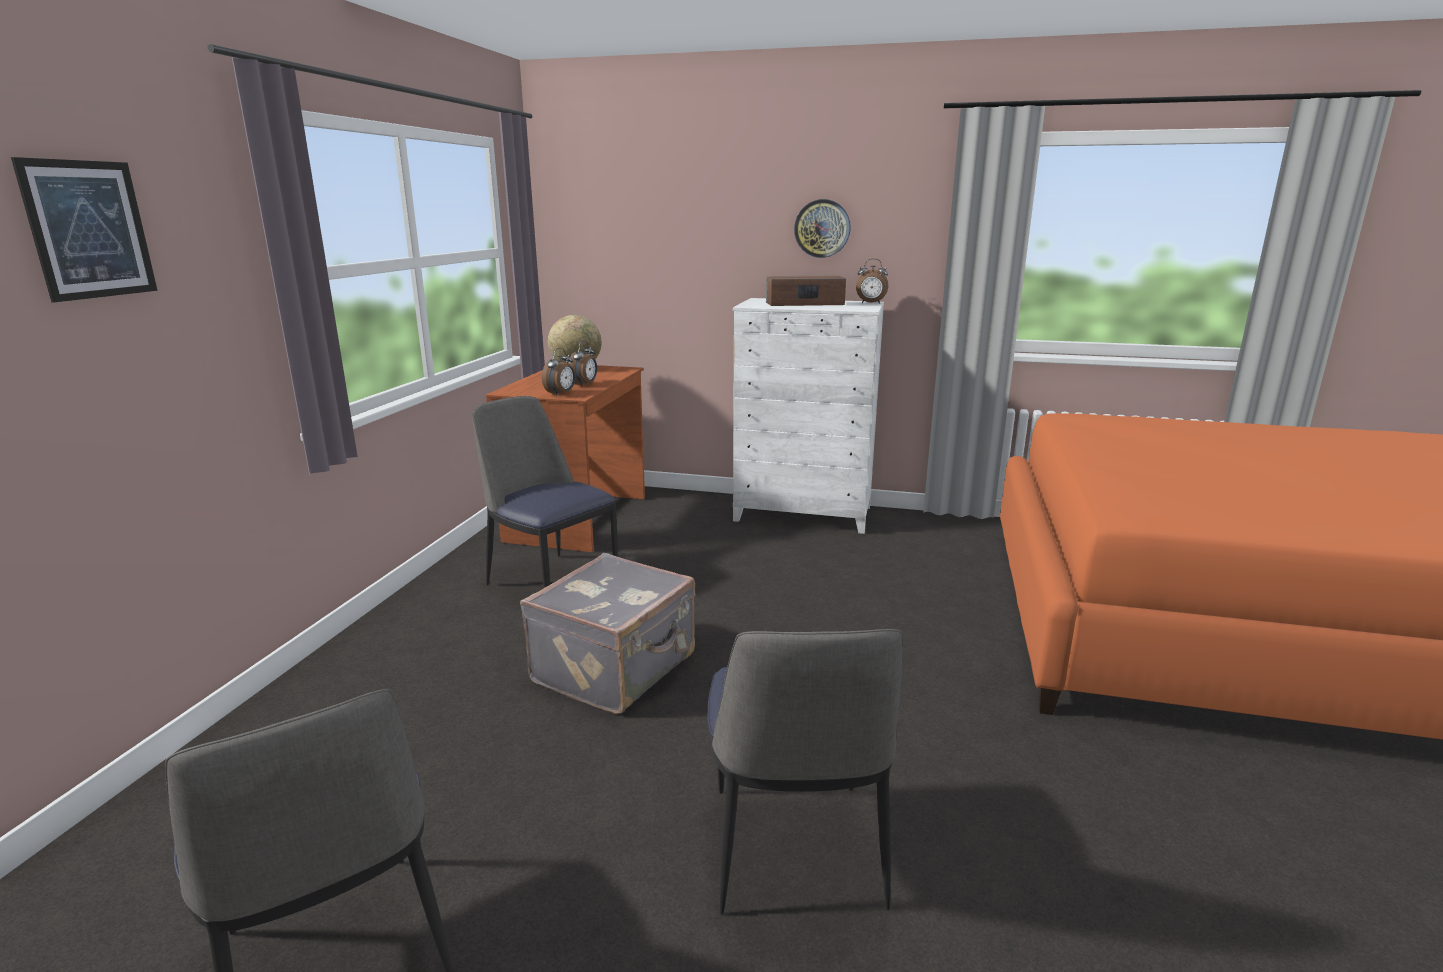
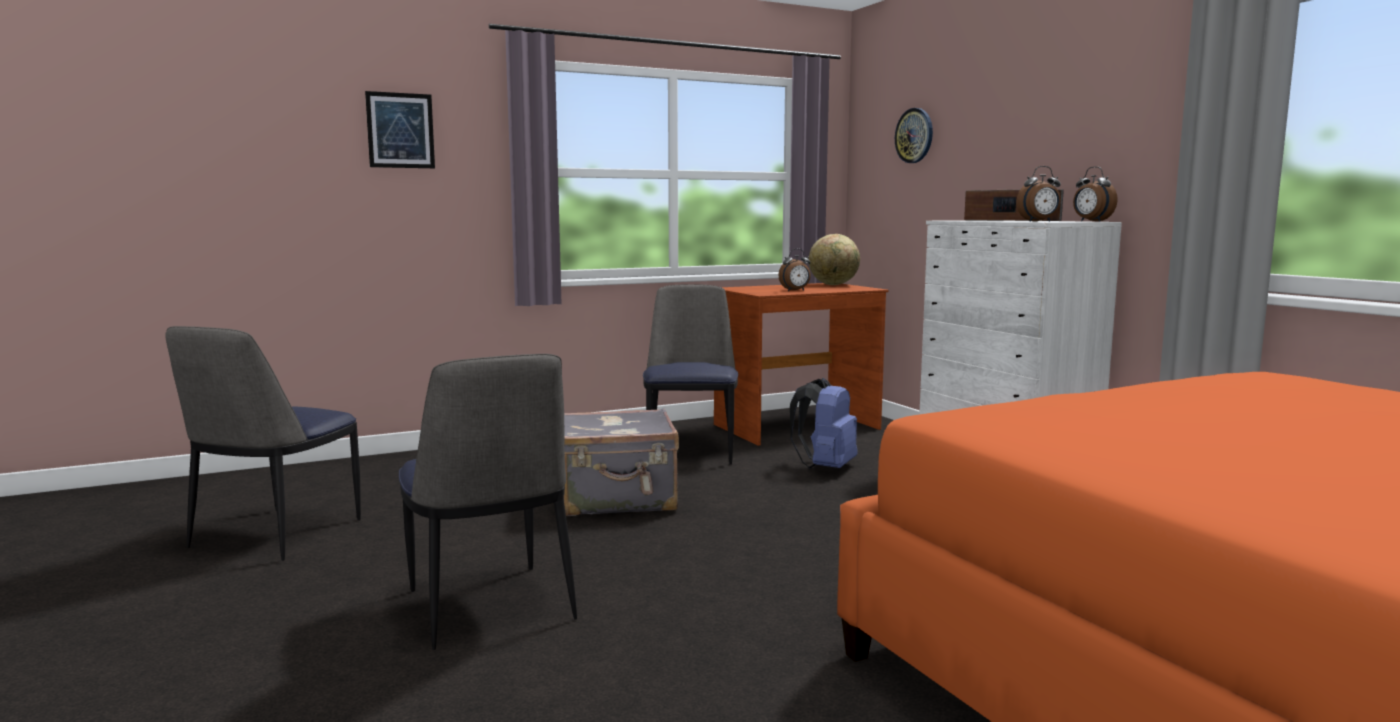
camera: 50 degrees right, 10 degrees down
alarm clock [542,348,575,396] -> alarm clock moved to [1016,166,1061,222]
chair [707,629,903,915] -> chair turned 75 degrees counterclockwise [399,354,577,650]
wall clock [794,199,851,258] -> wall clock moved to [895,108,933,163]
none -> blue backpack [790,378,858,468]

